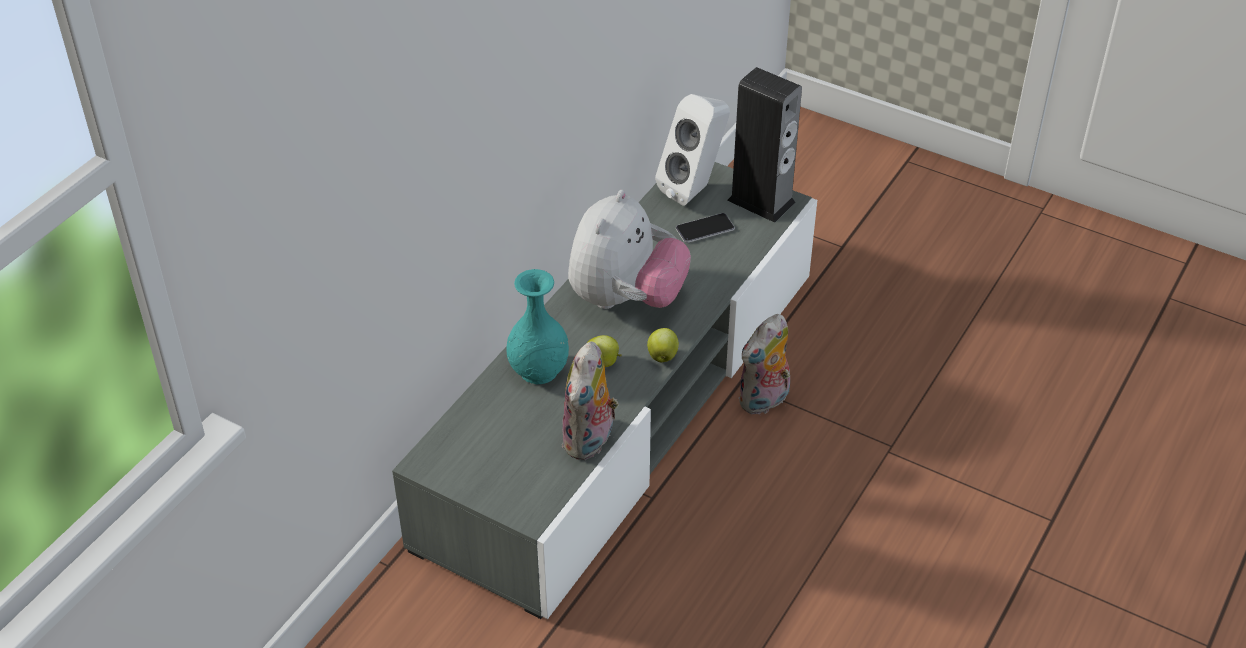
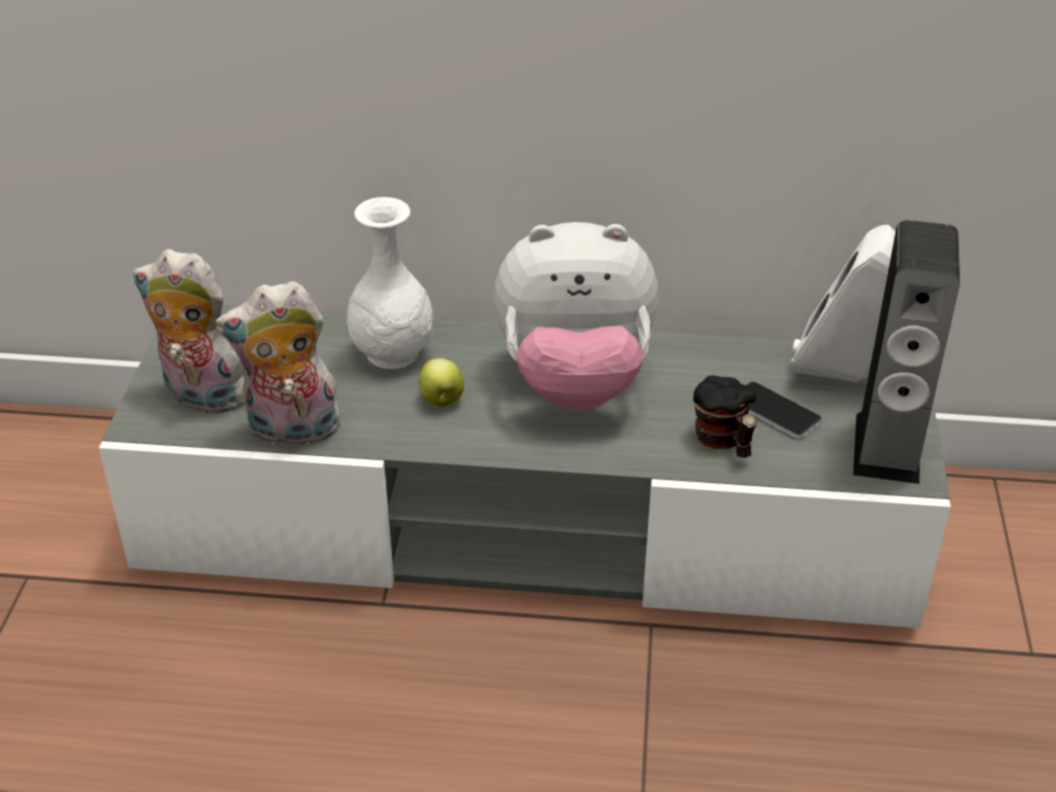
camera: 65 degrees right, 5 degrees down
turquoise vase [506,269,569,384] -> white vase [347,197,434,369]
apple [647,328,679,362] -> none
plush toy [739,314,790,415] -> plush toy moved to [133,249,245,417]
none -> mug [693,375,757,458]

